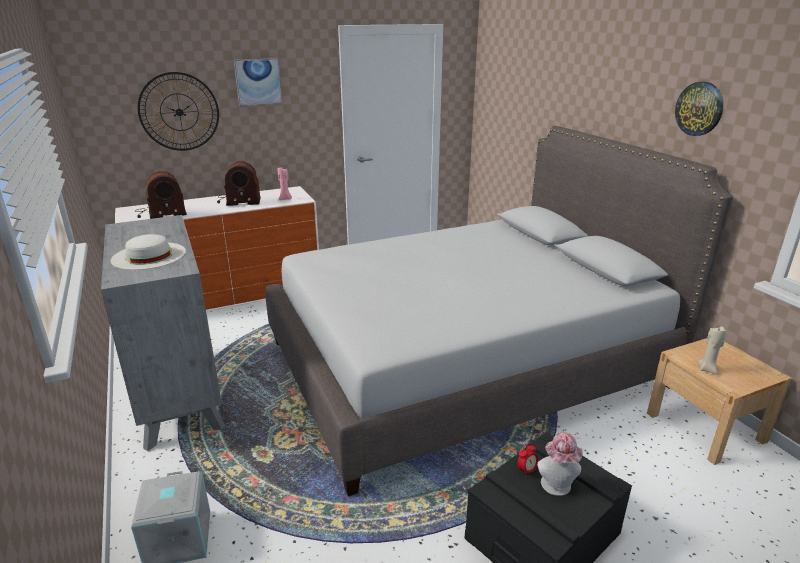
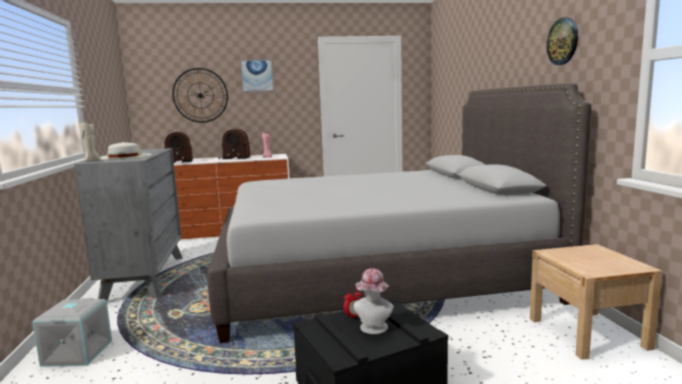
camera: 15 degrees right, 15 degrees down
beige candle [698,326,727,375] -> beige candle moved to [80,123,101,162]

